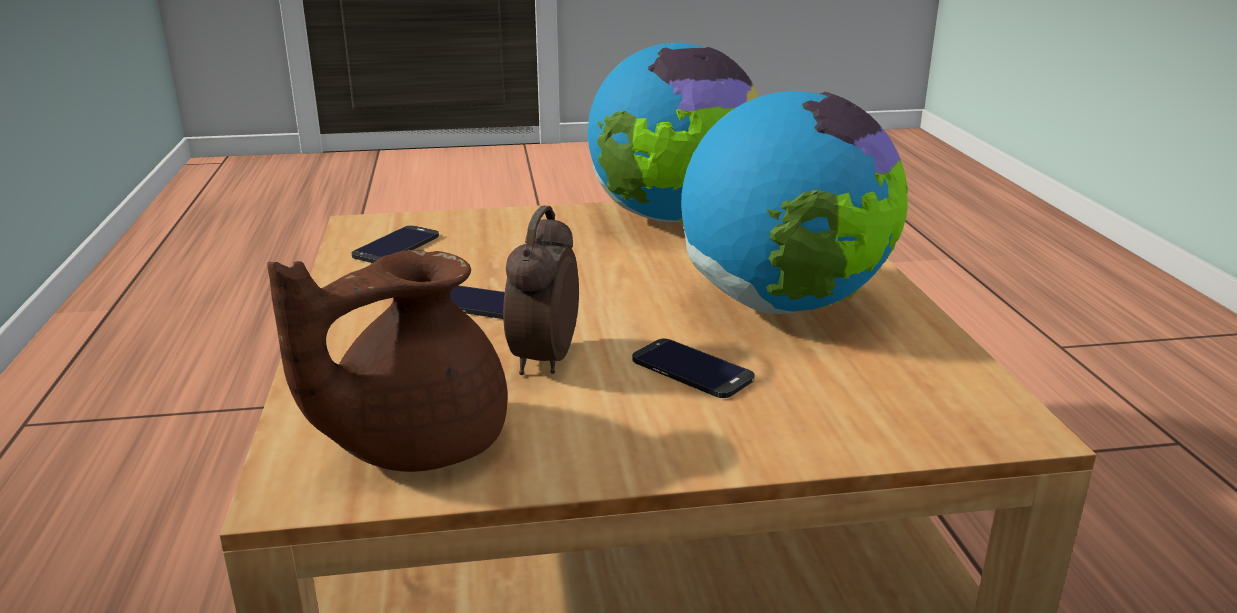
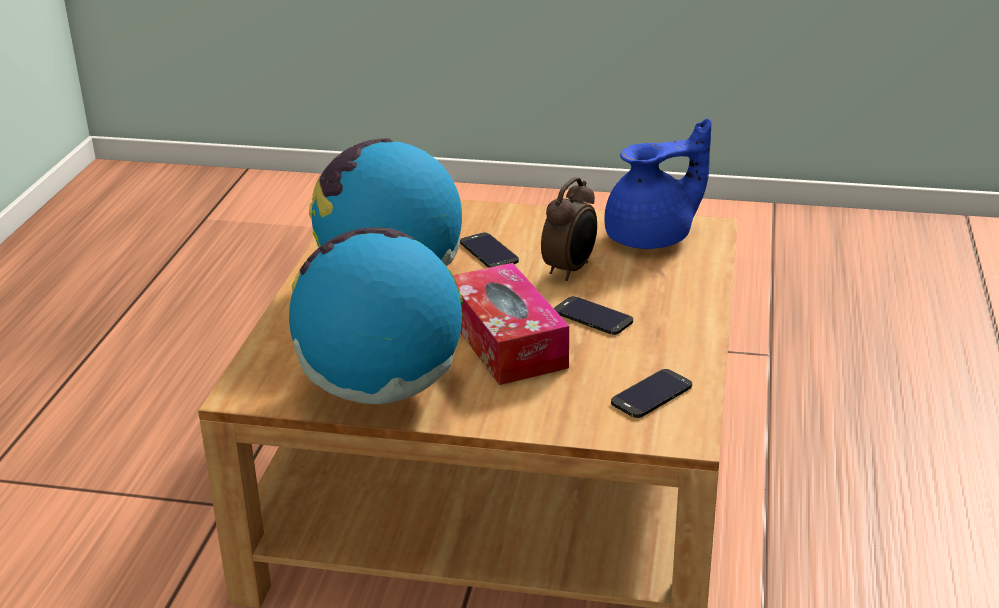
camera: 160 degrees left, 5 degrees up
brown teapot [268,250,507,472] -> blue teapot [604,118,711,249]
none -> tissue box [453,263,569,385]

